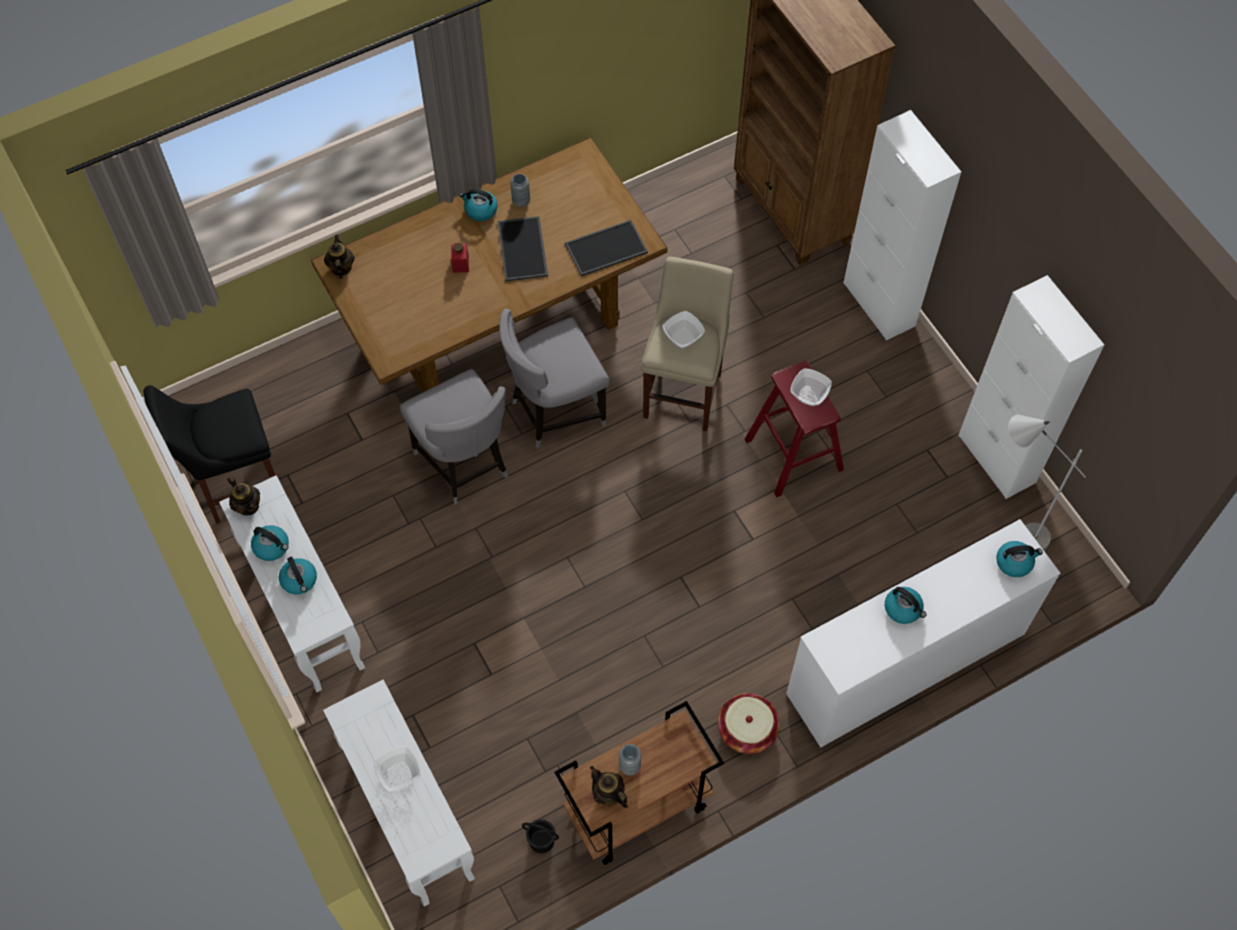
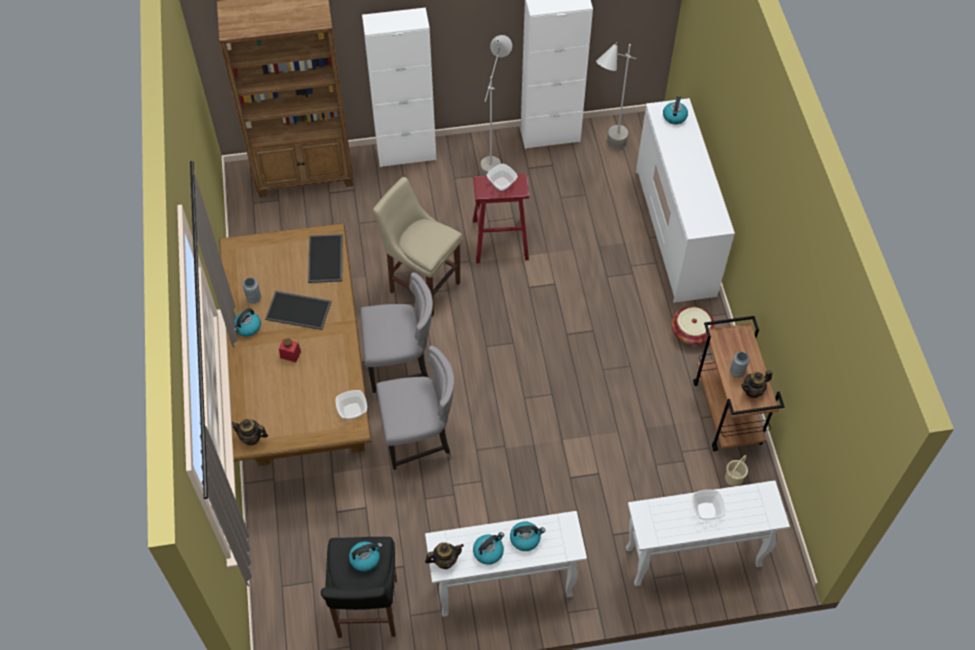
camera: 70 degrees left, 5 degrees down
grey chair [499,309,610,448] -> grey chair turned 90 degrees counterclockwise [360,272,433,398]
black bucket [522,819,559,853] -> beige bucket [725,455,748,486]
bowl [663,311,705,349] -> bowl moved to [335,390,367,419]
kettle [885,587,926,624] -> kettle moved to [349,541,383,572]
none -> grey floor lamp [481,35,512,176]

